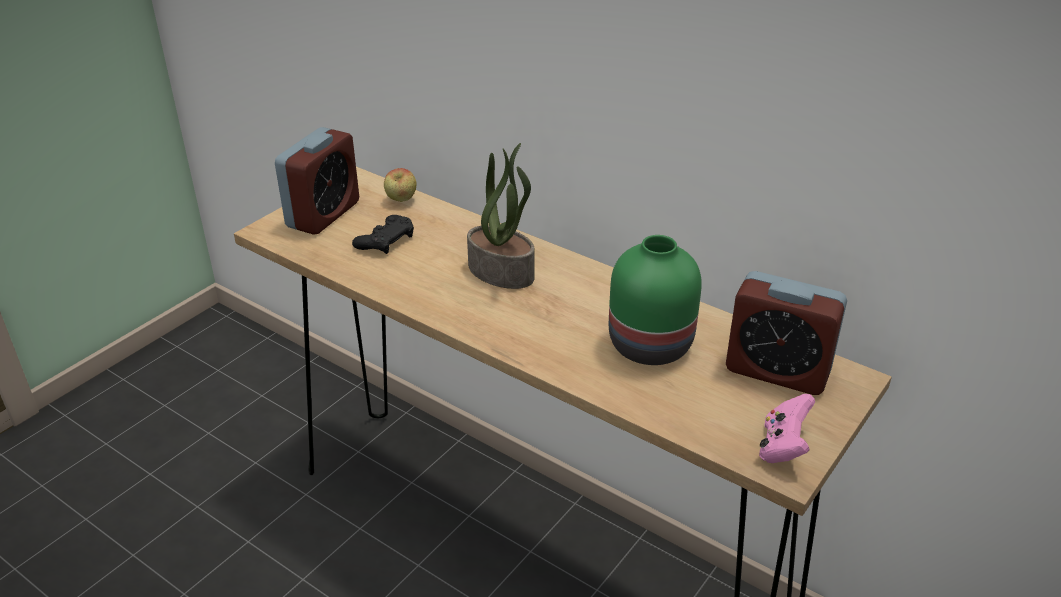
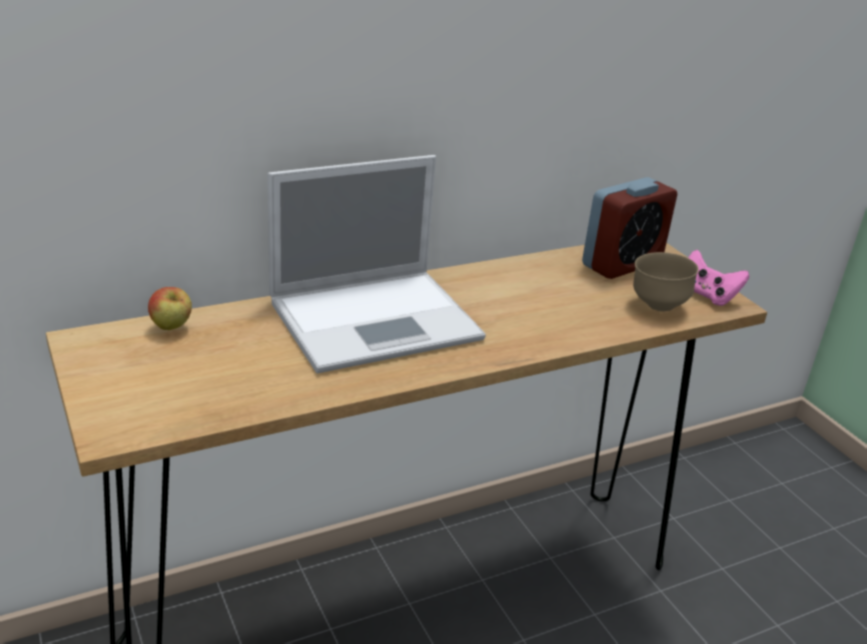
camera: 65 degrees left, 5 degrees down
alarm clock [275,127,359,235] -> none
black game controller [352,215,414,254] -> none
potted plant [467,143,535,289] -> laptop [267,155,486,373]
green vase [609,235,702,365] -> none
none -> brown bowl [633,252,699,311]

